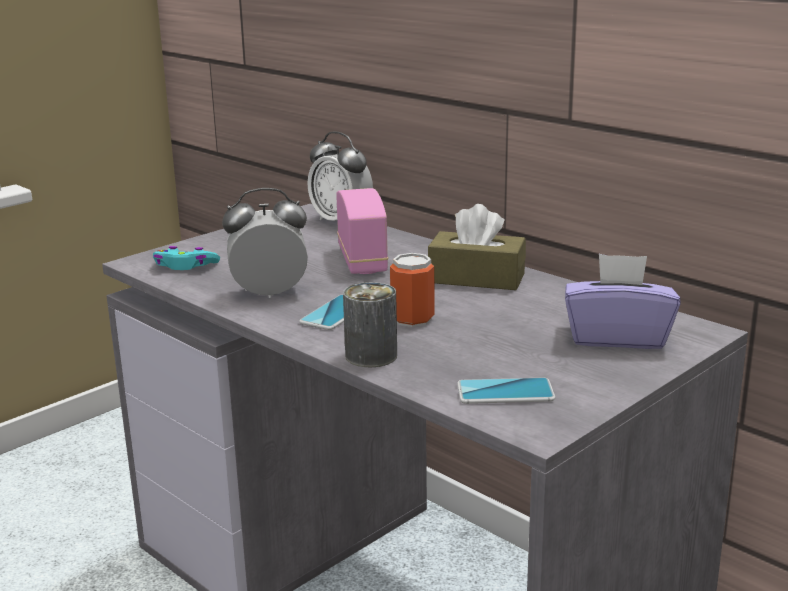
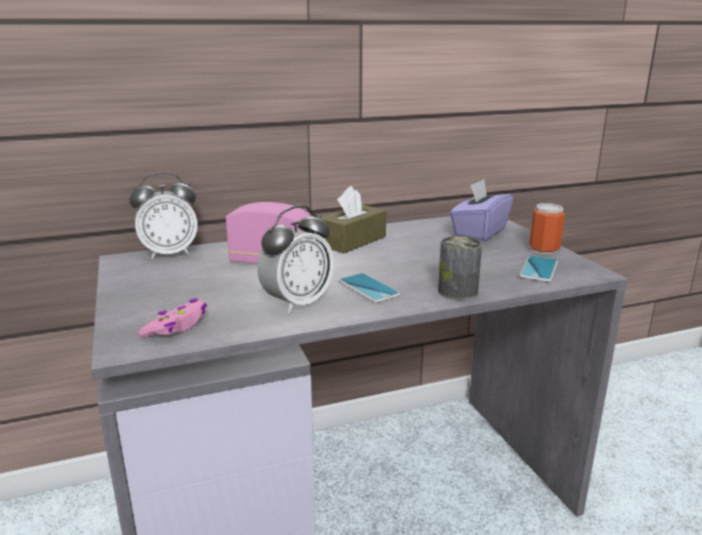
camera: 65 degrees left, 0 degrees up
turquoise game controller [153,246,220,270] -> pink game controller [138,298,207,337]
alarm clock [222,188,308,298] -> alarm clock turned 150 degrees counterclockwise [257,205,334,314]
can [390,253,434,327] -> can moved to [529,203,565,254]

